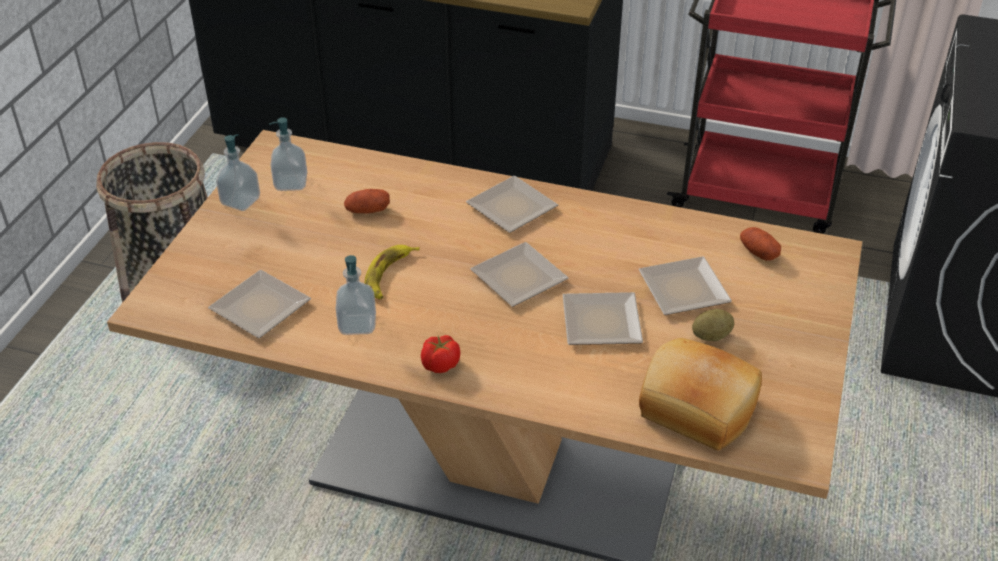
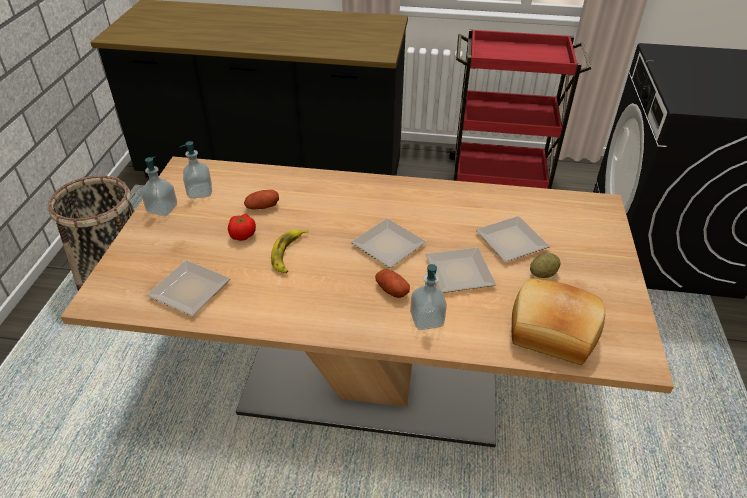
camera: 10 degrees left, 0 degrees up
soap dispenser [336,255,376,335] -> soap dispenser moved to [410,264,447,330]
tomato [421,335,460,373] -> tomato moved to [228,214,256,241]
plate [466,176,558,233] -> none
potato [740,227,781,261] -> potato moved to [375,269,410,298]

